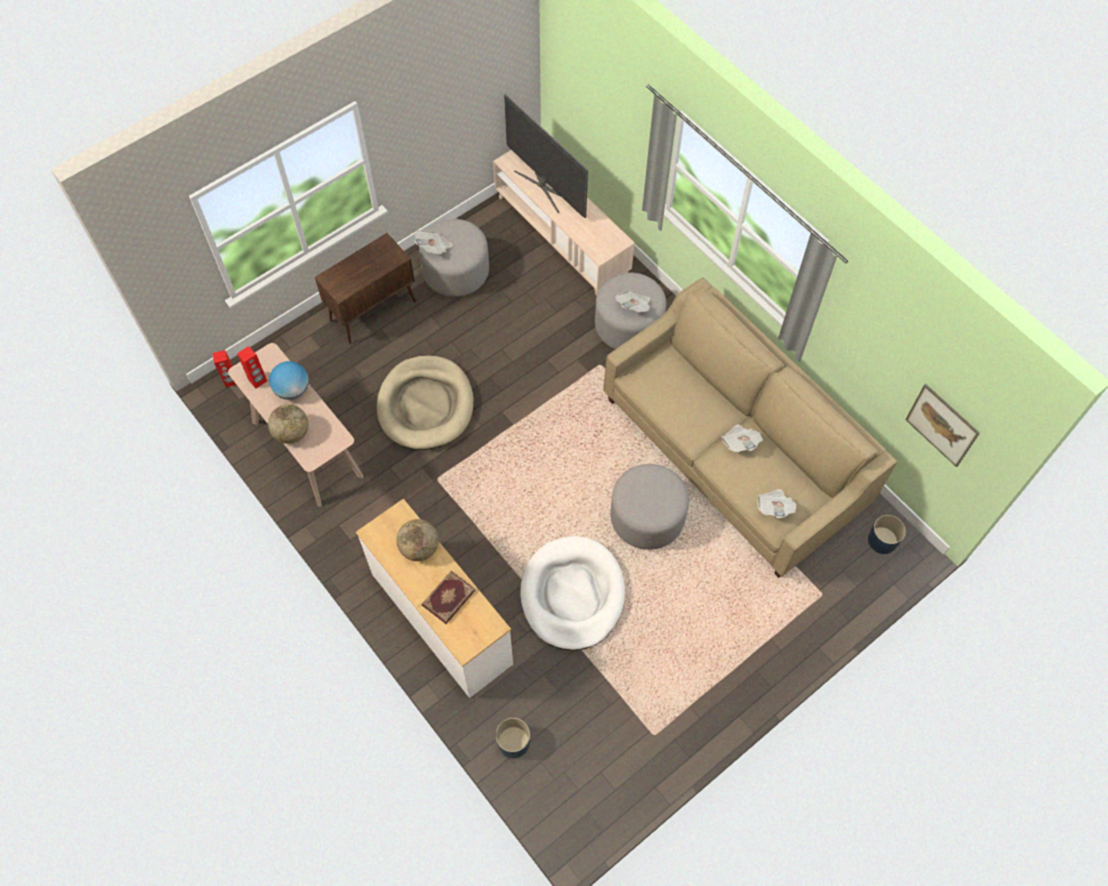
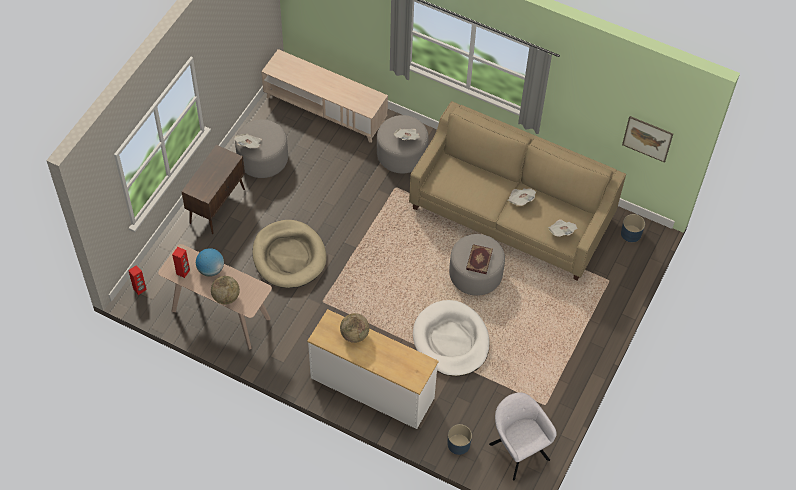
camera: 25 degrees left, 5 degrees down
book [421,571,475,624] -> book moved to [466,244,493,274]
television [504,94,588,218] -> none
none -> grey armchair [489,392,557,480]

